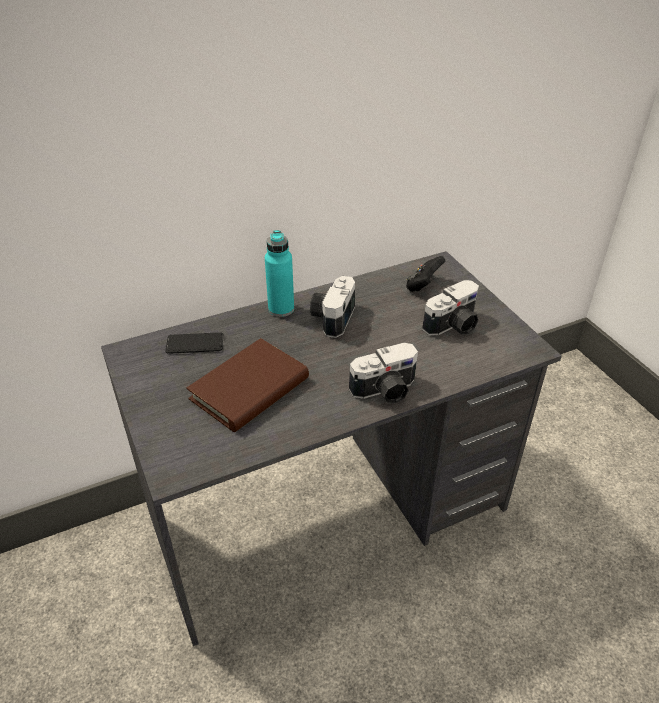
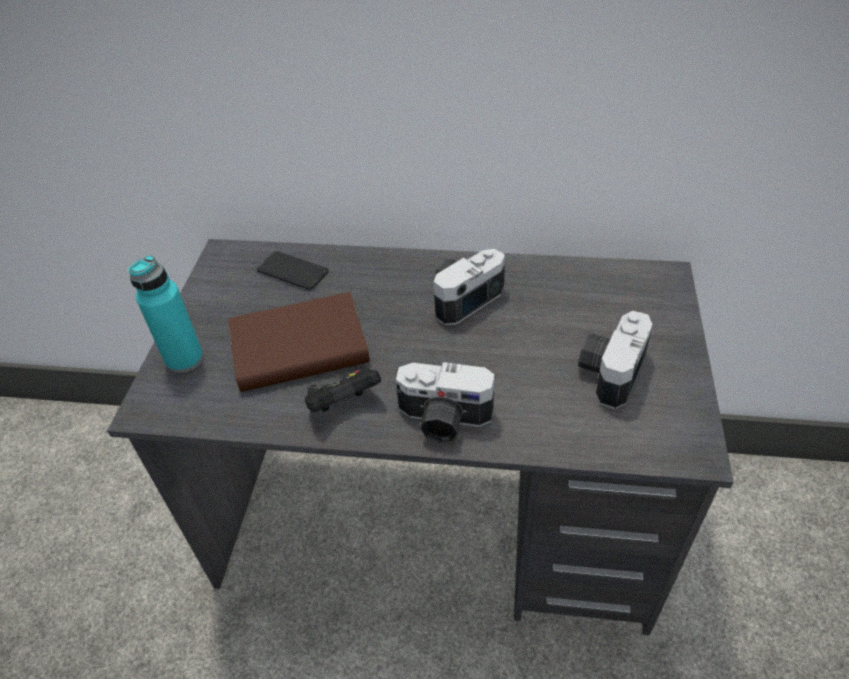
camera: 35 degrees right, 5 degrees up
turquoise bottle [265,230,294,317] -> turquoise bottle moved to [128,255,203,373]
black game controller [406,256,445,292] -> black game controller moved to [305,369,381,412]
camera [422,280,479,335] -> camera turned 120 degrees clockwise [578,311,653,409]

